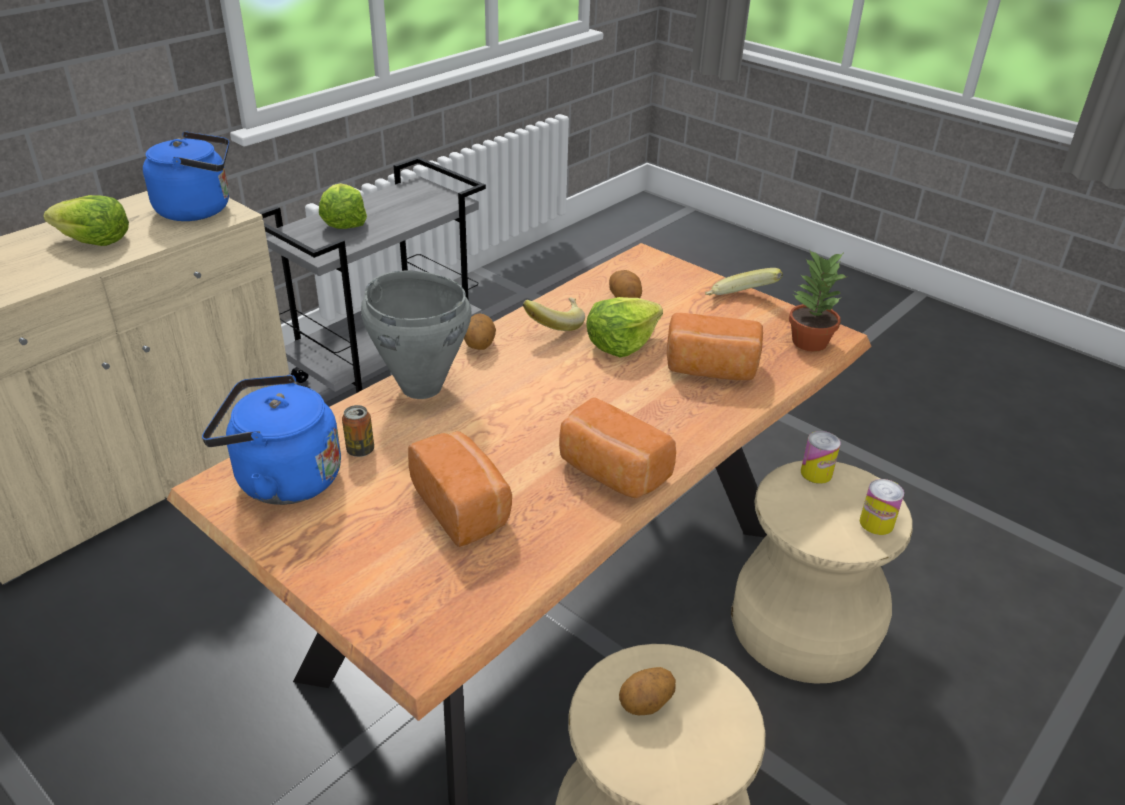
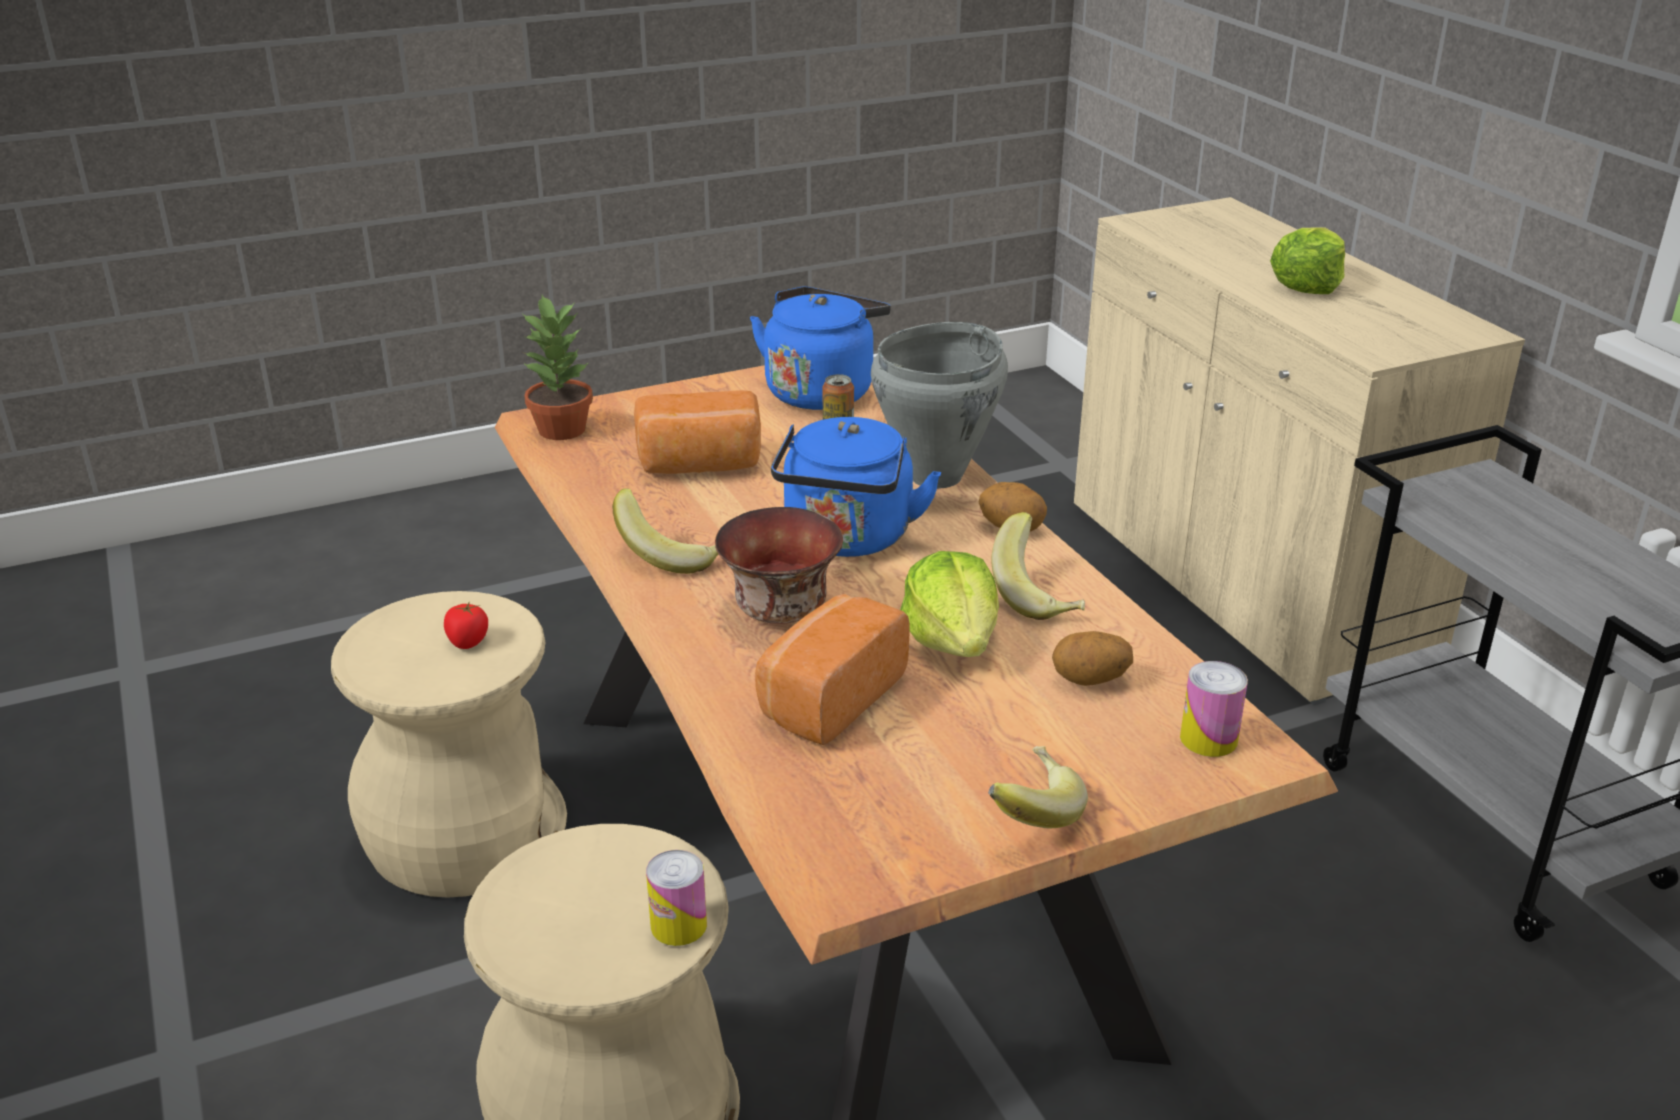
camera: 115 degrees right, 5 degrees down
blue kettle [143,131,229,221] -> blue kettle moved to [771,417,941,557]
lettuce [319,183,367,229] -> none
bread [559,398,676,498] -> banana [612,489,718,574]
potato [619,667,676,715] -> tomato [444,602,488,649]
potted plant [789,249,848,352] -> potted plant moved to [523,295,593,440]
can [860,479,904,535] -> can moved to [1180,661,1248,757]
none -> bowl [715,507,843,624]

